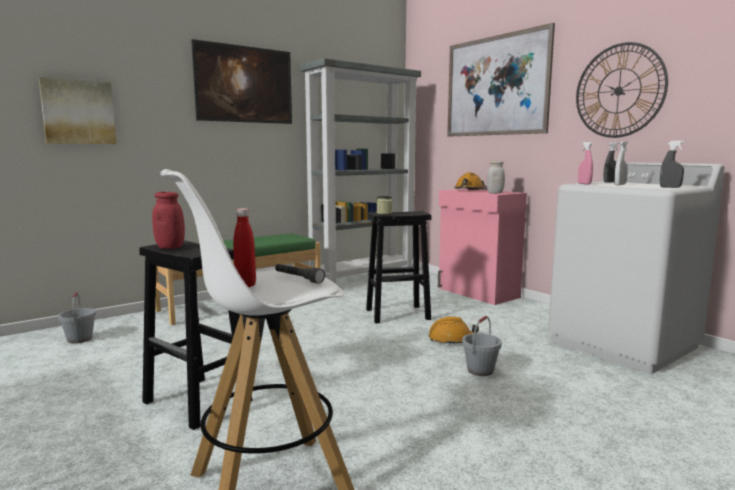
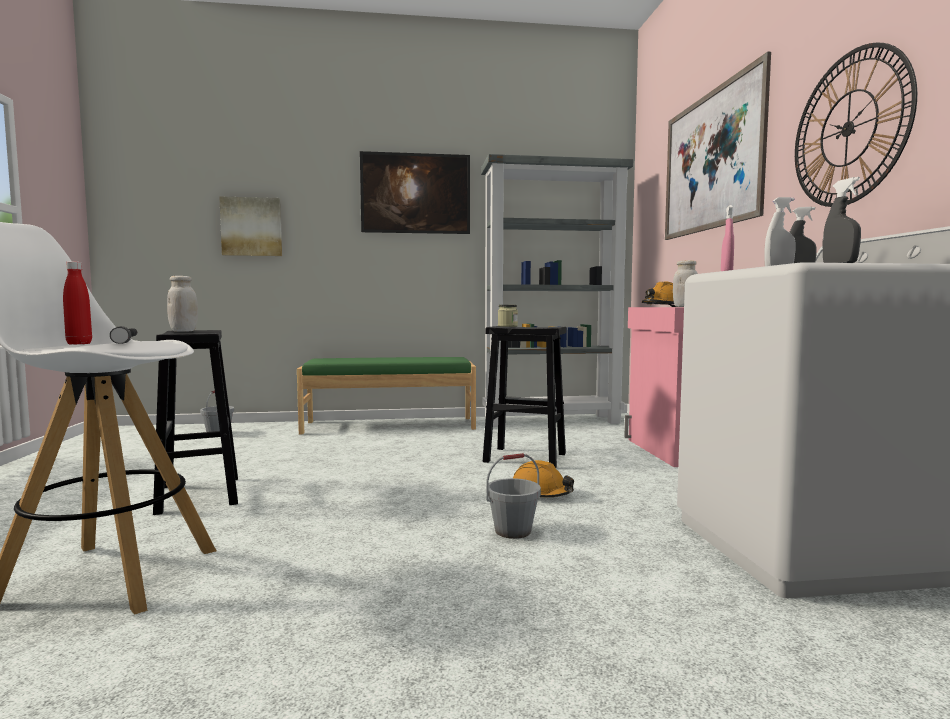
camera: 30 degrees right, 5 degrees down
red jar [152,192,185,249] -> white jar [167,276,198,332]

